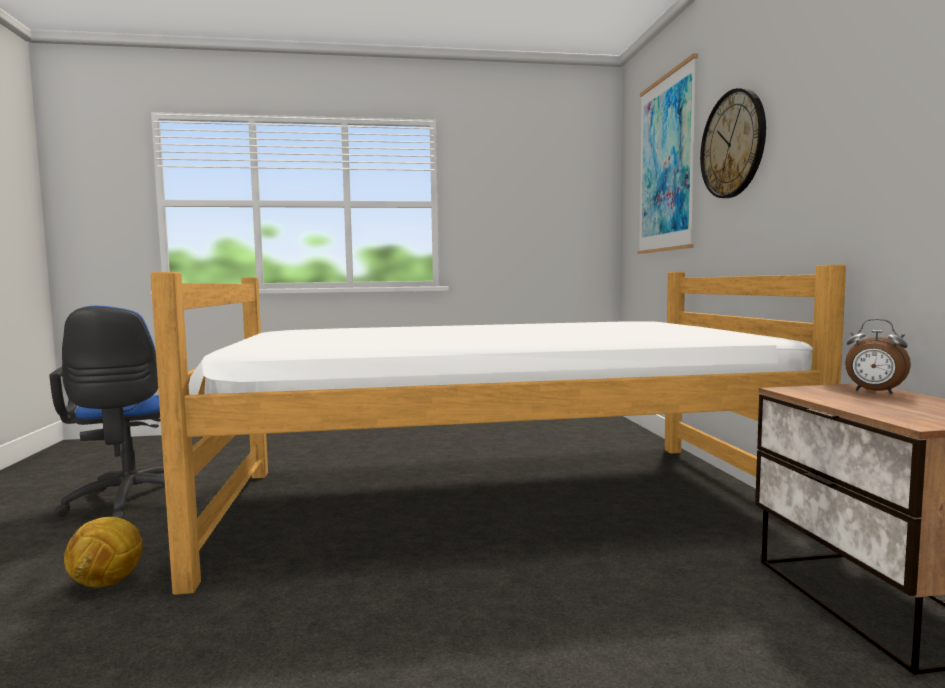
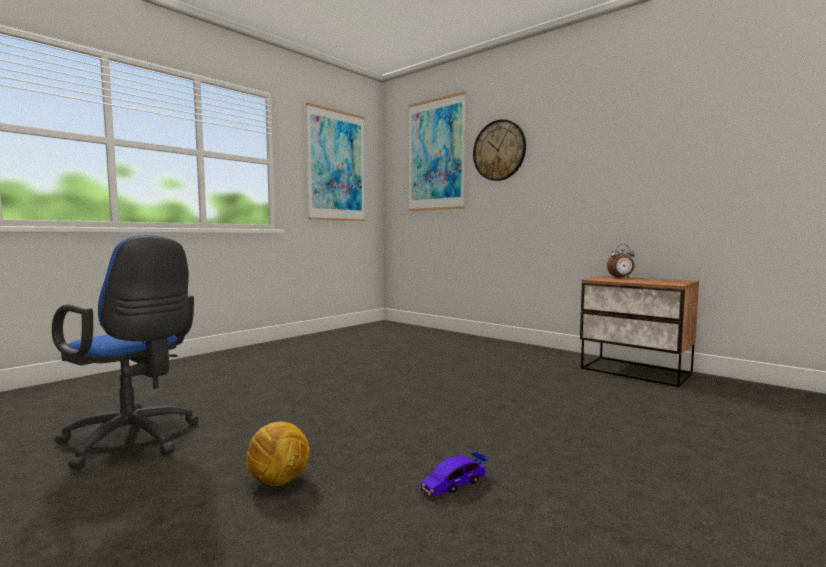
camera: 40 degrees left, 0 degrees up
bed [150,265,846,595] -> none
none -> picture [306,103,365,221]
none -> toy car [421,451,489,496]

